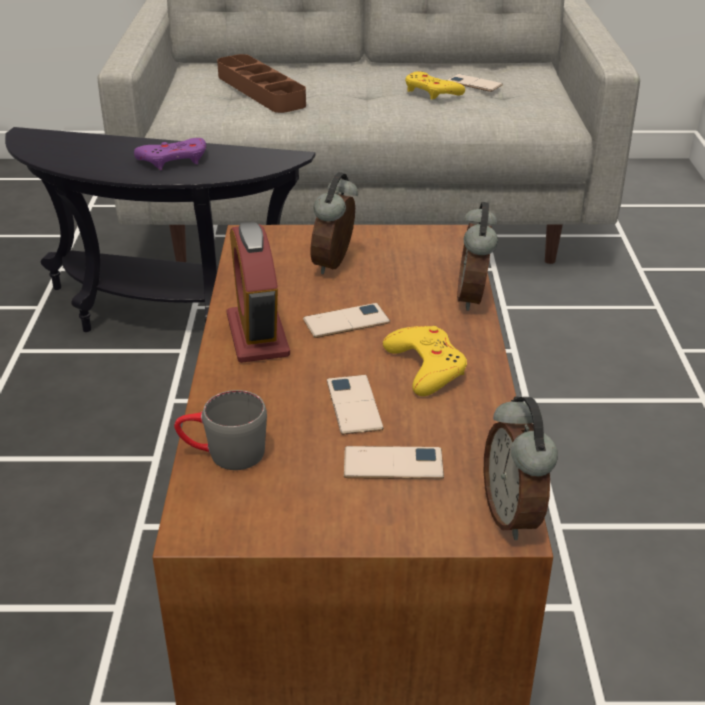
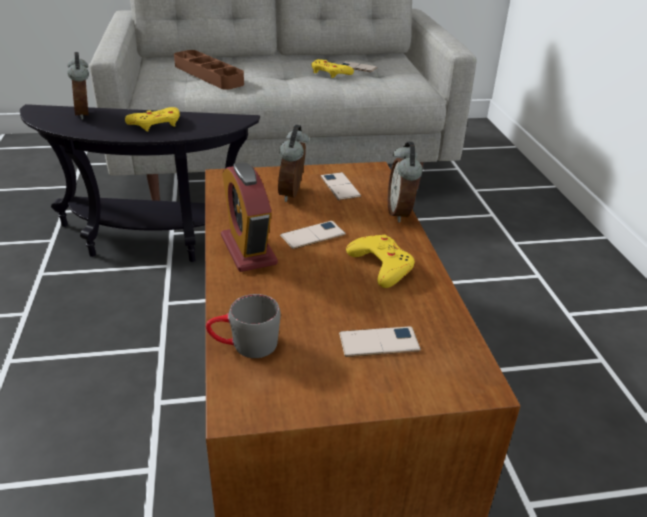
camera: 10 degrees left, 0 degrees up
purple game controller [134,138,206,170] -> yellow game controller [125,107,180,132]
phone [327,375,383,435] -> phone moved to [321,172,361,200]
alarm clock [484,396,558,540] -> alarm clock moved to [67,52,89,120]

